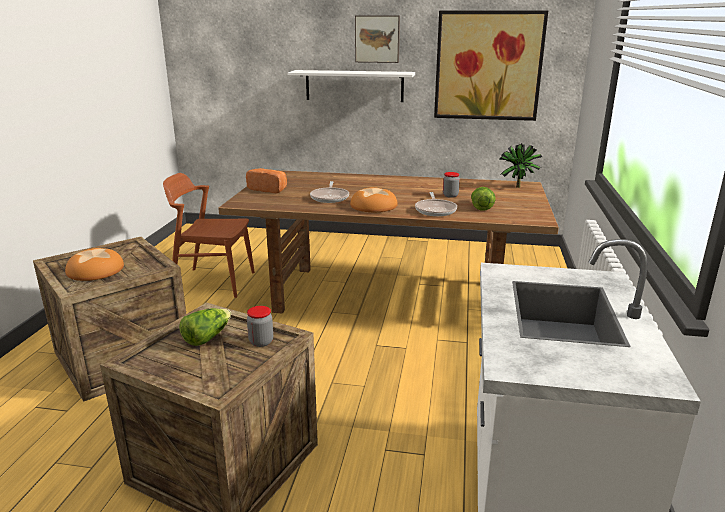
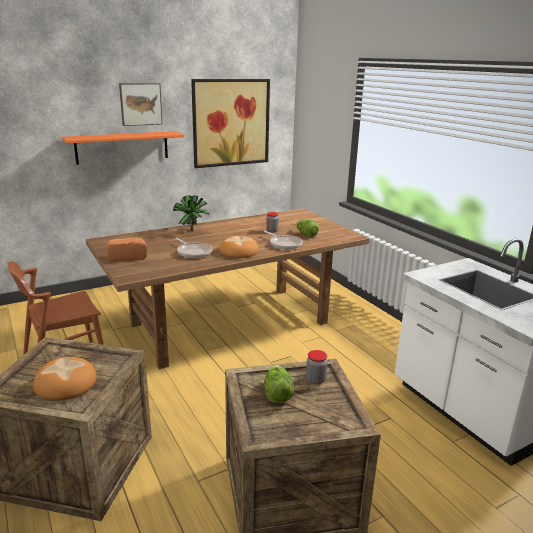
camera: 40 degrees left, 0 degrees up
white shelf [287,70,415,102] -> orange shelf [62,131,184,165]
potted plant [499,143,542,188] -> potted plant moved to [173,195,209,232]

